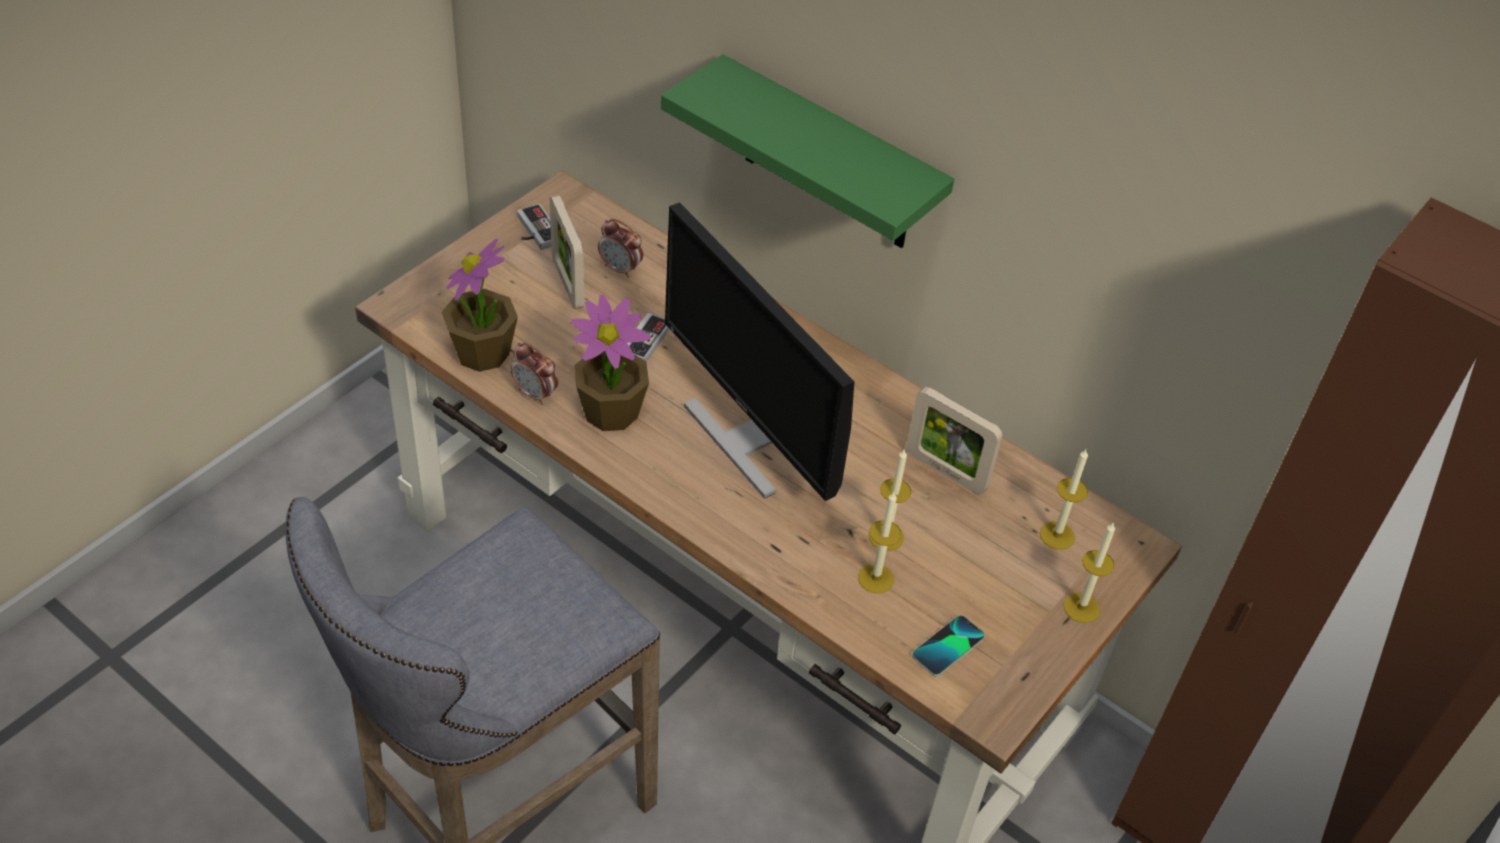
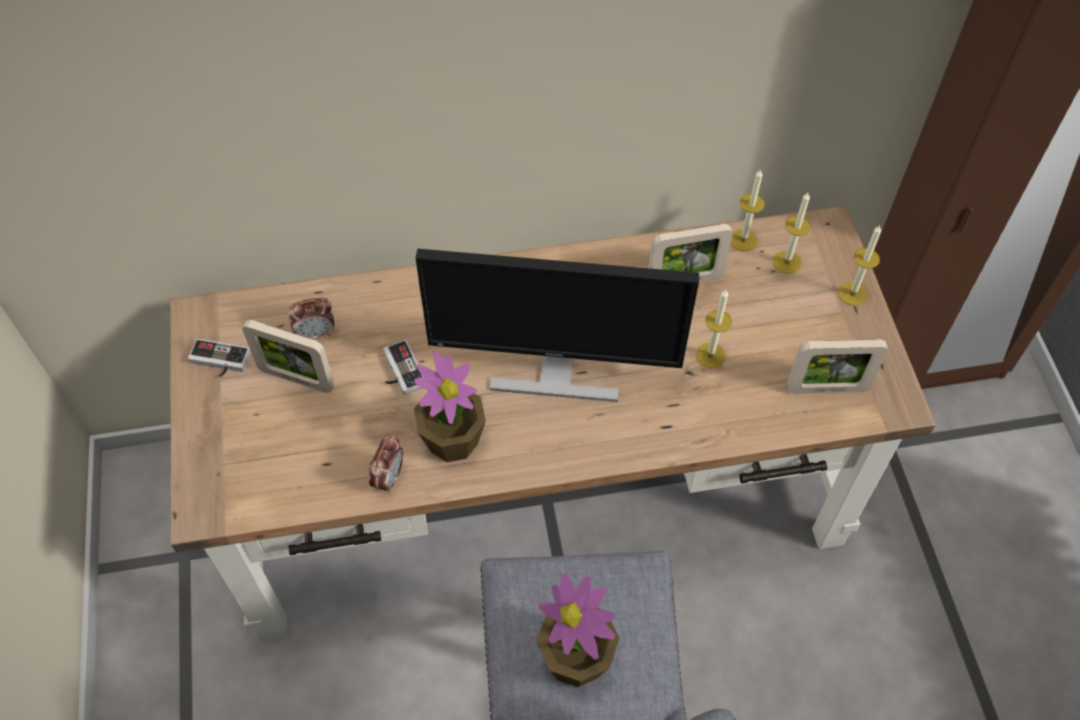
camera: 45 degrees left, 10 degrees up
potted plant [441,239,518,372] -> potted plant moved to [536,573,620,687]
alarm clock [511,343,558,405] -> alarm clock turned 60 degrees counterclockwise [369,434,404,493]
green shelf [660,54,954,248] -> none
candle [858,492,901,593] -> candle moved to [731,169,765,251]
phone [912,615,985,677] -> picture frame [787,339,888,394]

